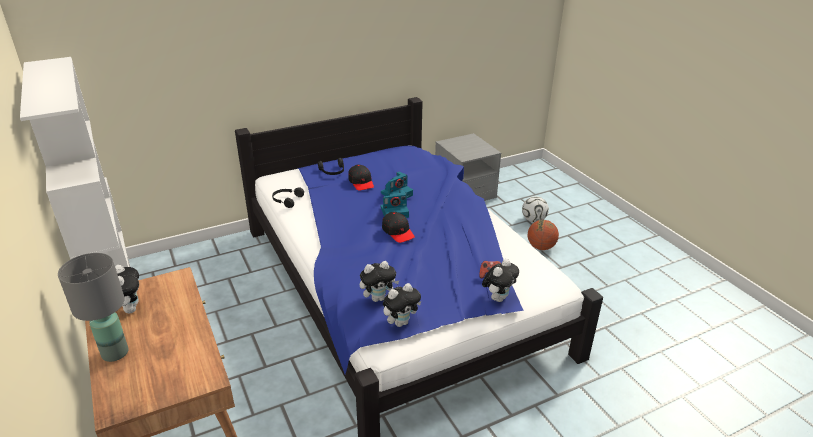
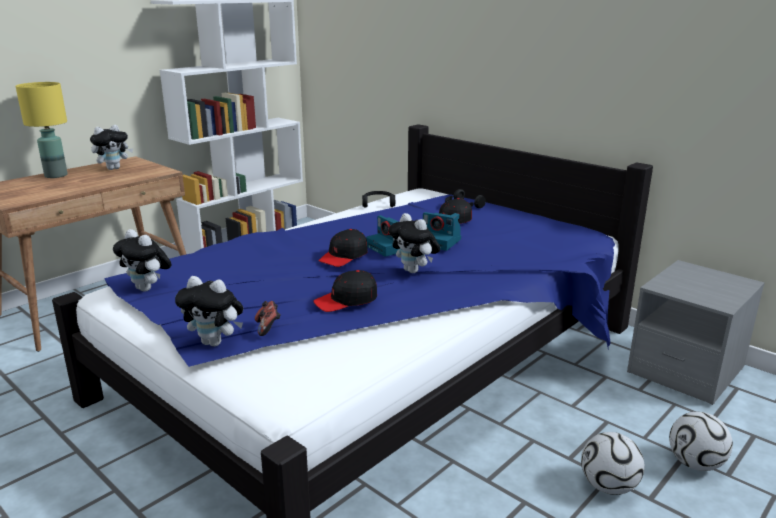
camera: 70 degrees right, 10 degrees down
grey table lamp [58,253,128,362] -> yellow table lamp [16,82,68,178]
plush toy [360,261,399,302] -> plush toy moved to [388,213,440,273]
basketball [528,220,559,250] -> football [581,432,644,495]
none -> black cap [314,270,377,312]

